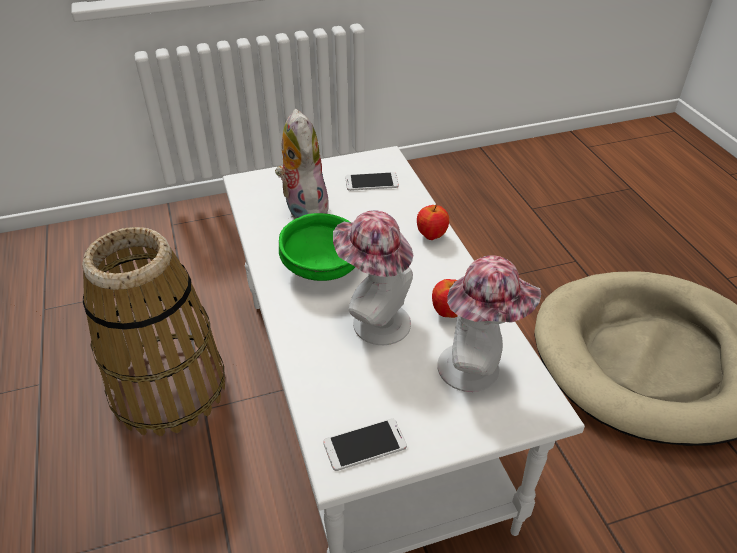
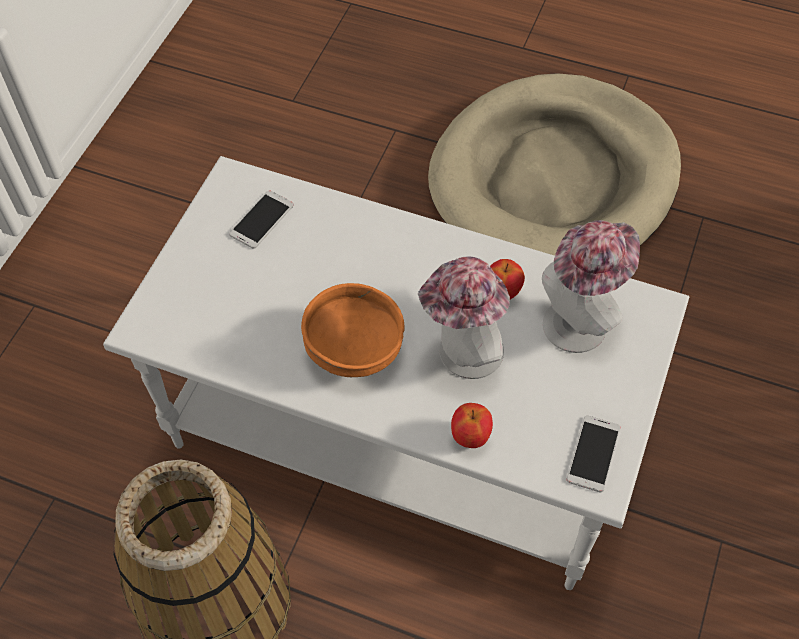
camera: 50 degrees left, 15 degrees up
plush toy [275,109,329,219] -> none
green bowl [279,213,355,281] -> orange bowl [301,283,404,377]
apple [417,205,449,240] -> apple moved to [451,403,493,448]

